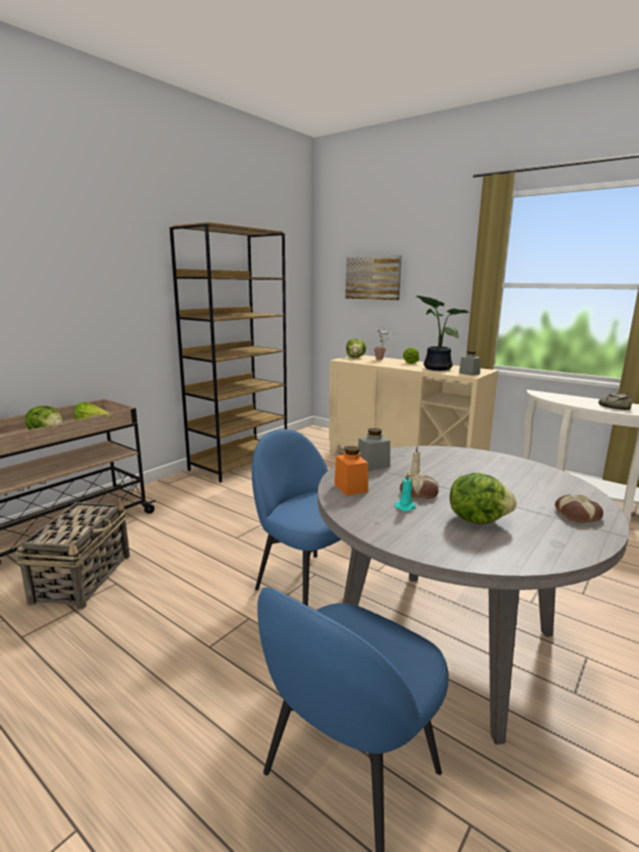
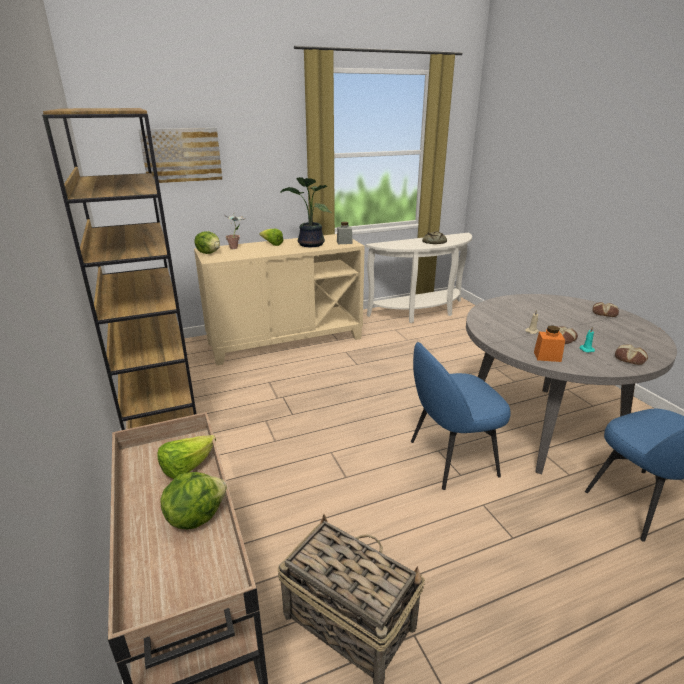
camera: 60 degrees left, 10 degrees up
grey jar [358,428,390,471] -> none
lettuce [450,472,517,524] -> none
none -> bread [615,345,648,365]

